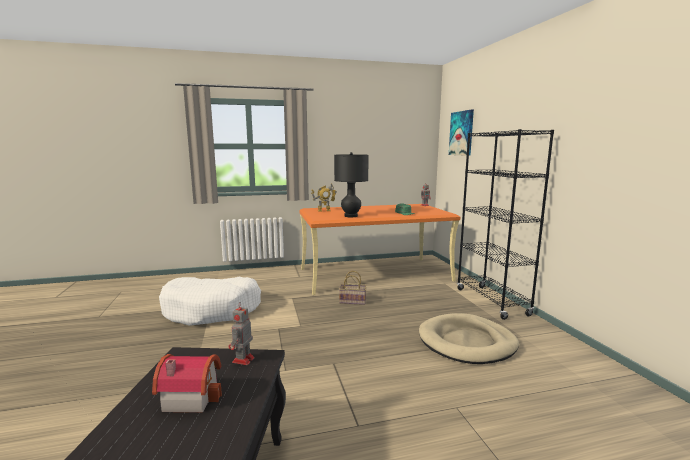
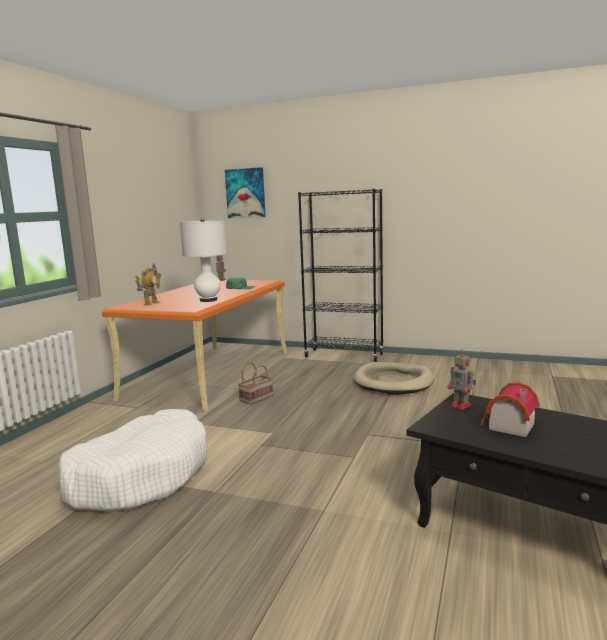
camera: 55 degrees left, 0 degrees up
black table lamp [334,152,369,217] -> white table lamp [180,218,227,302]

